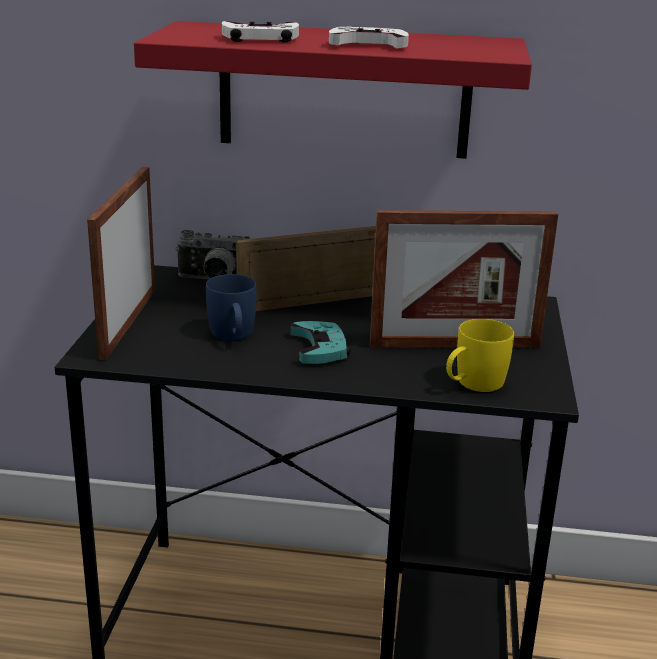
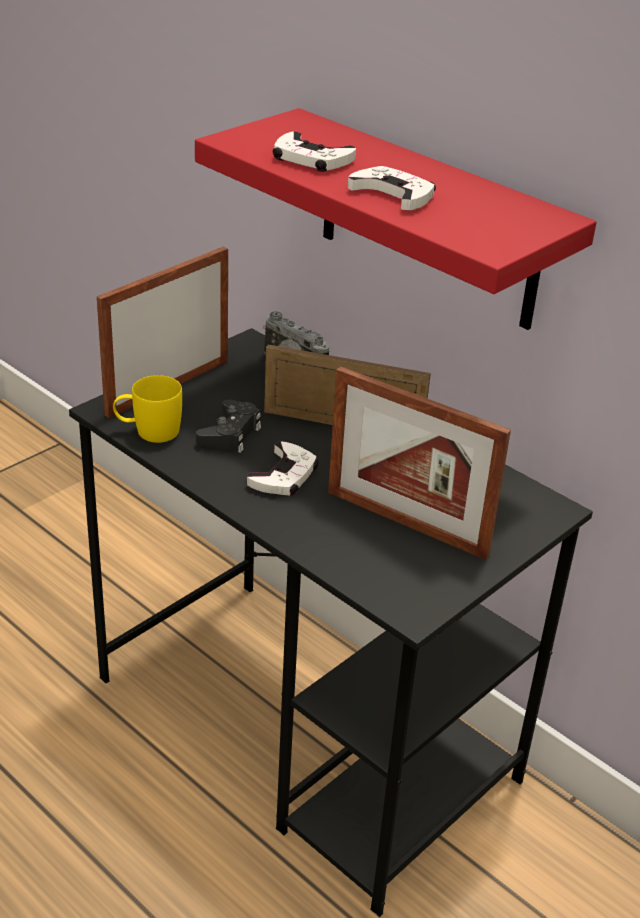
camera: 35 degrees right, 10 degrees up
blue mug [206,274,257,341] -> black game controller [196,400,261,453]
turquoise game controller [291,321,351,364] -> white game controller [247,442,318,496]
yellow mug [446,319,514,392] -> yellow mug moved to [113,375,182,443]

